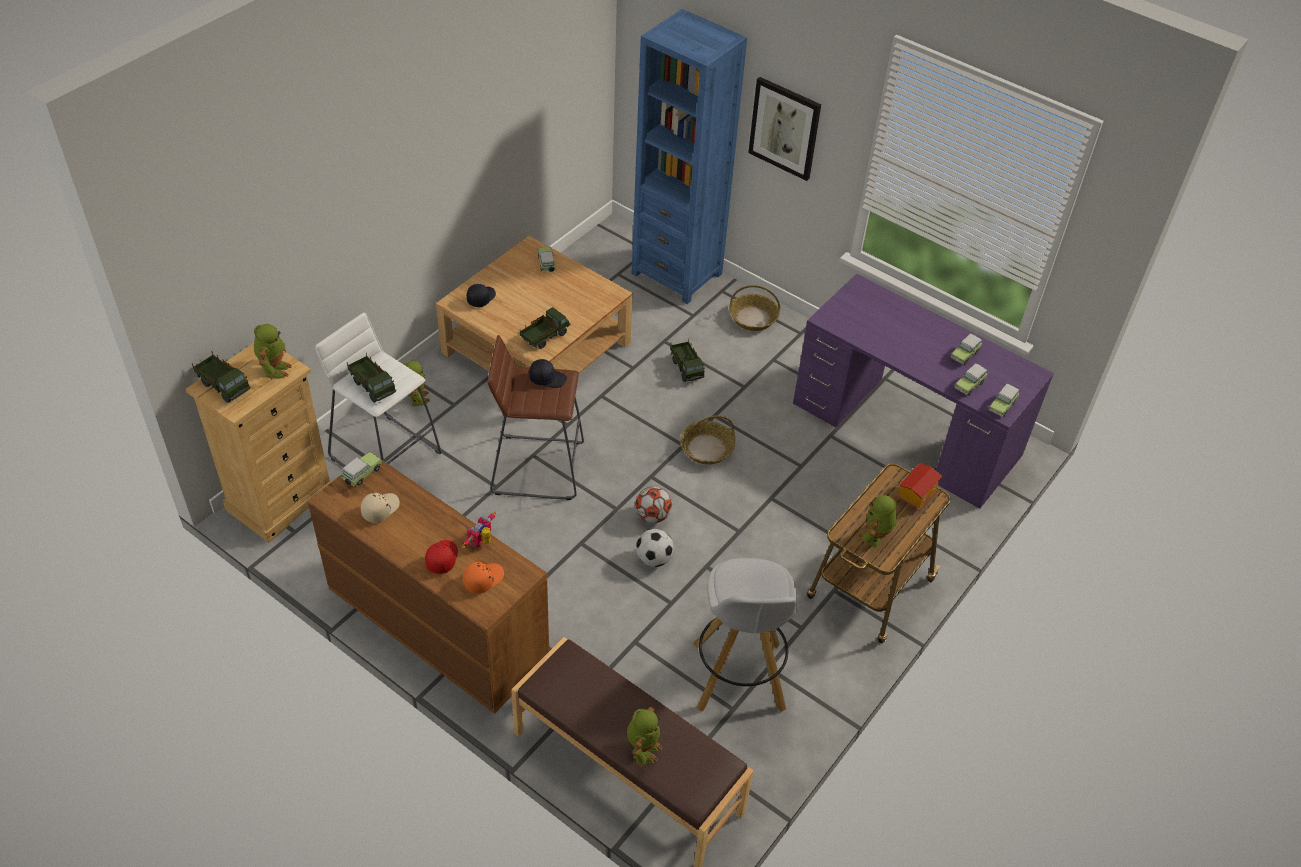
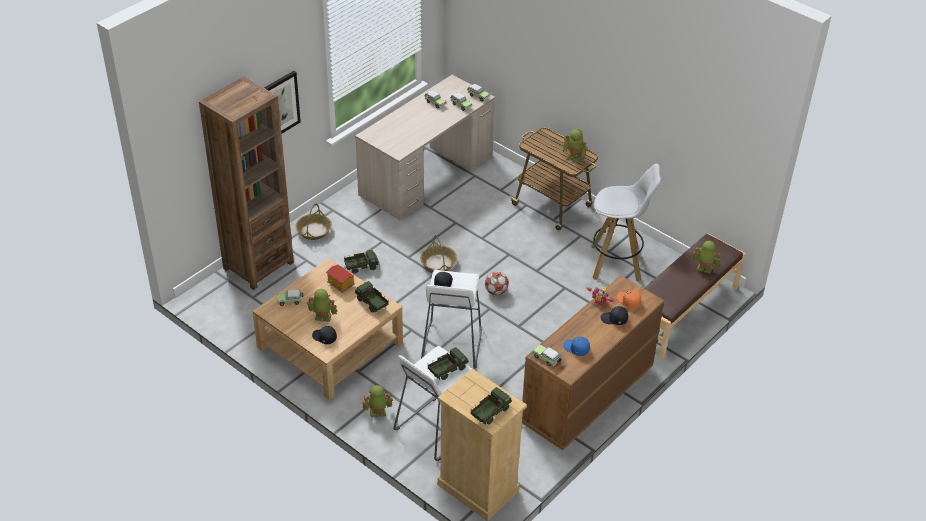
camera: 85 degrees left, 5 degrees down
toy robot [254,324,292,379] -> toy robot moved to [307,289,337,322]
beige cap [361,493,400,523] -> blue cap [563,337,590,356]
red cap [425,540,458,574] -> black cap [601,306,628,325]
brown stool [487,335,584,500] -> white stool [421,270,482,369]
blue bookcase [632,9,747,304] -> brown bookcase [199,76,294,290]
football [636,529,674,567] -> none
purple desk [793,274,1054,509] -> beige desk [355,75,495,221]
toy house [896,463,942,510] -> toy house moved to [326,265,355,293]

